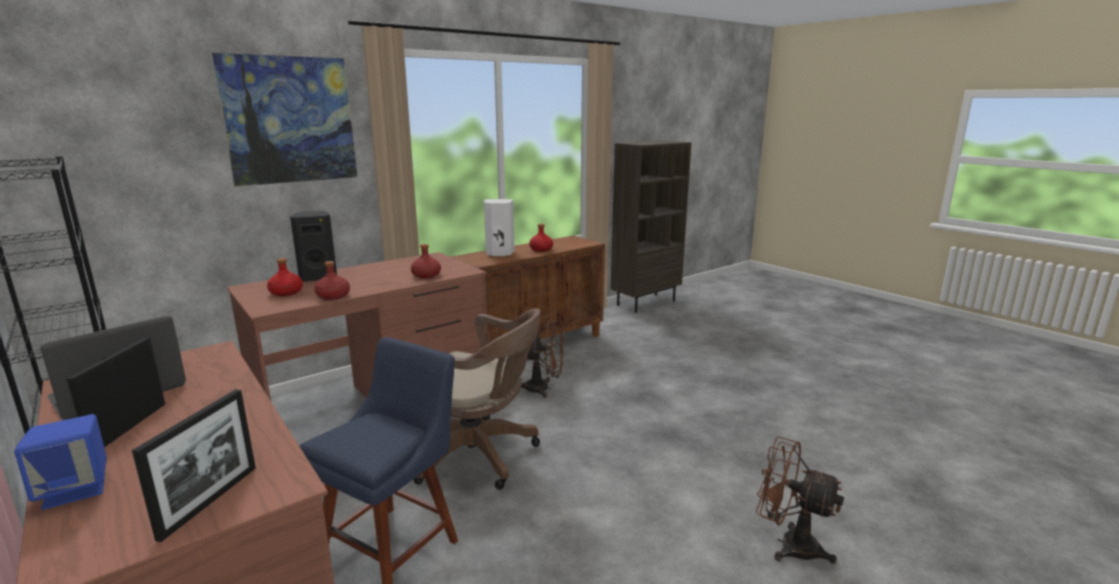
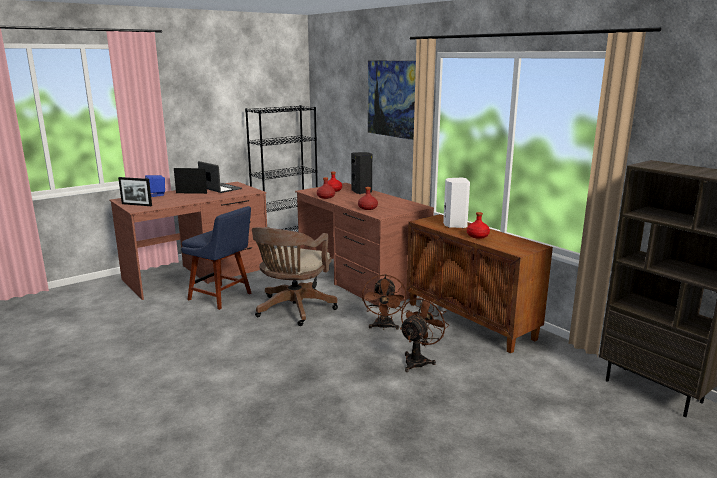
camera: 90 degrees right, 0 degrees up
brown fan [756,437,844,564] -> brown fan moved to [400,295,449,372]

